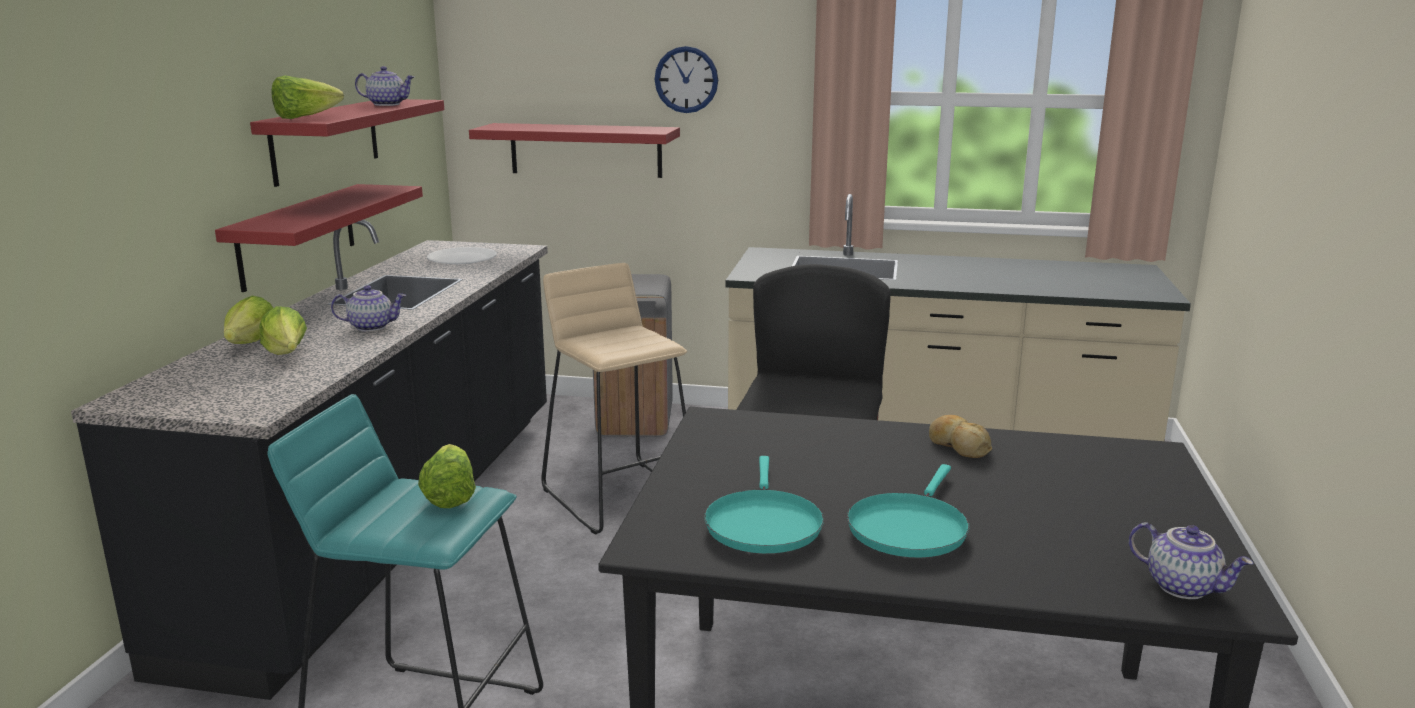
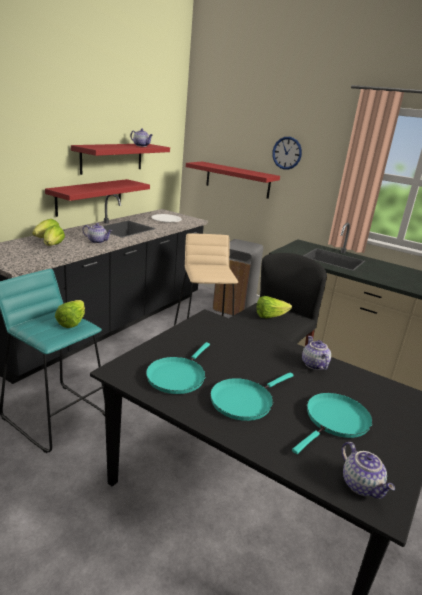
camera: 20 degrees right, 5 degrees up
lettuce [271,75,344,119] -> lettuce moved to [256,296,292,318]
bread [929,415,992,458] -> teapot [302,336,331,370]
none -> turquoise frying pan [292,393,373,454]

